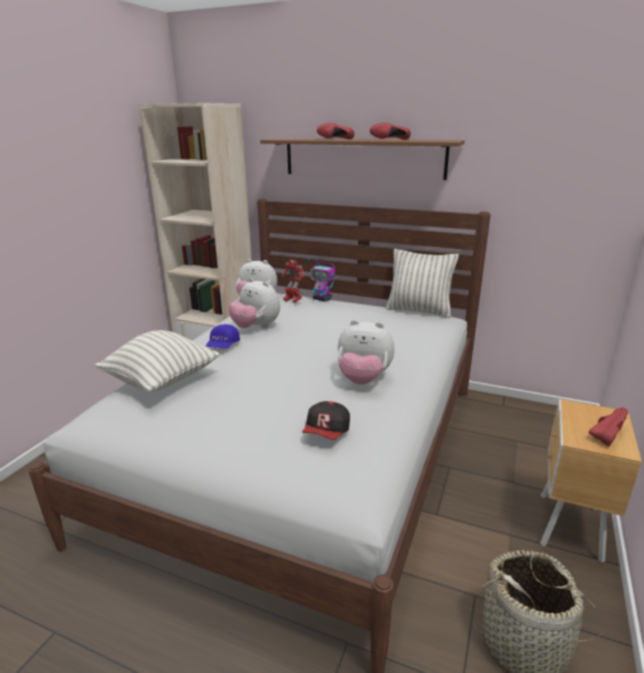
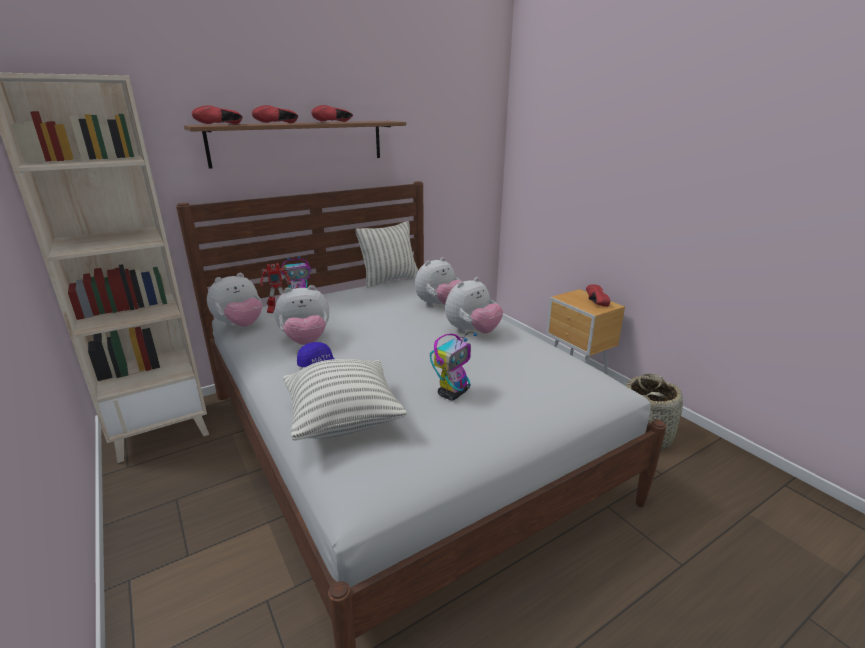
camera: 55 degrees left, 0 degrees up
cap [302,401,350,440] -> none
none -> red shoe [192,105,243,124]
none -> plush toy [415,257,462,307]
none -> toy robot [430,332,477,401]

